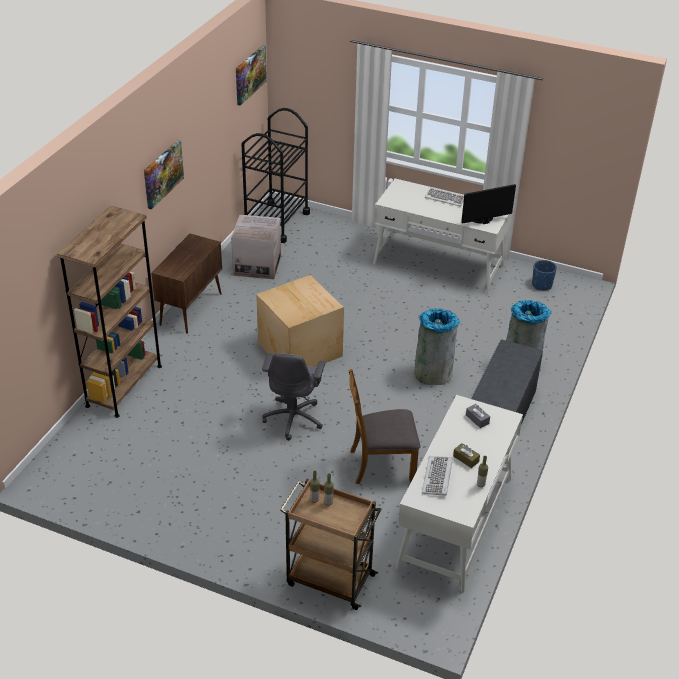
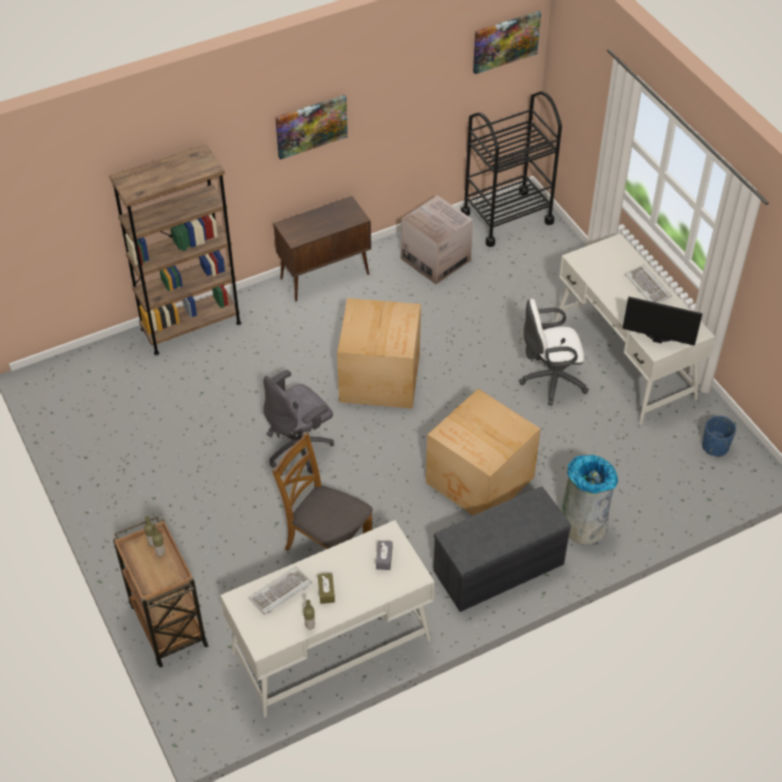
camera: 40 degrees right, 10 degrees up
grey trash can [414,308,460,385] -> cardboard box [426,389,541,516]
none -> white office chair [519,299,589,405]

